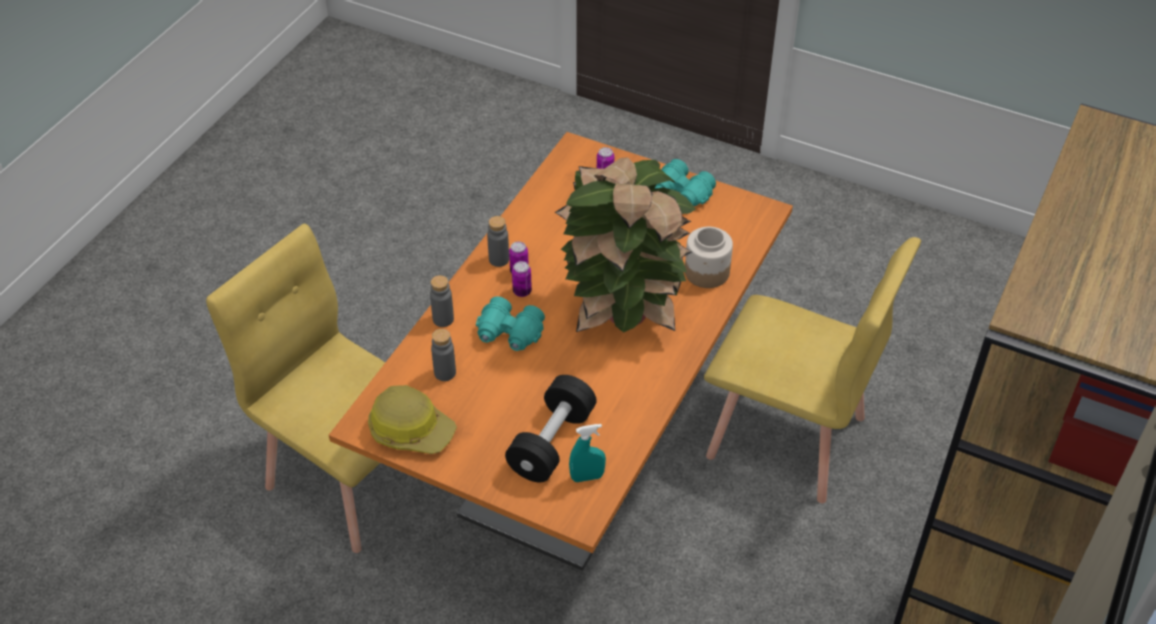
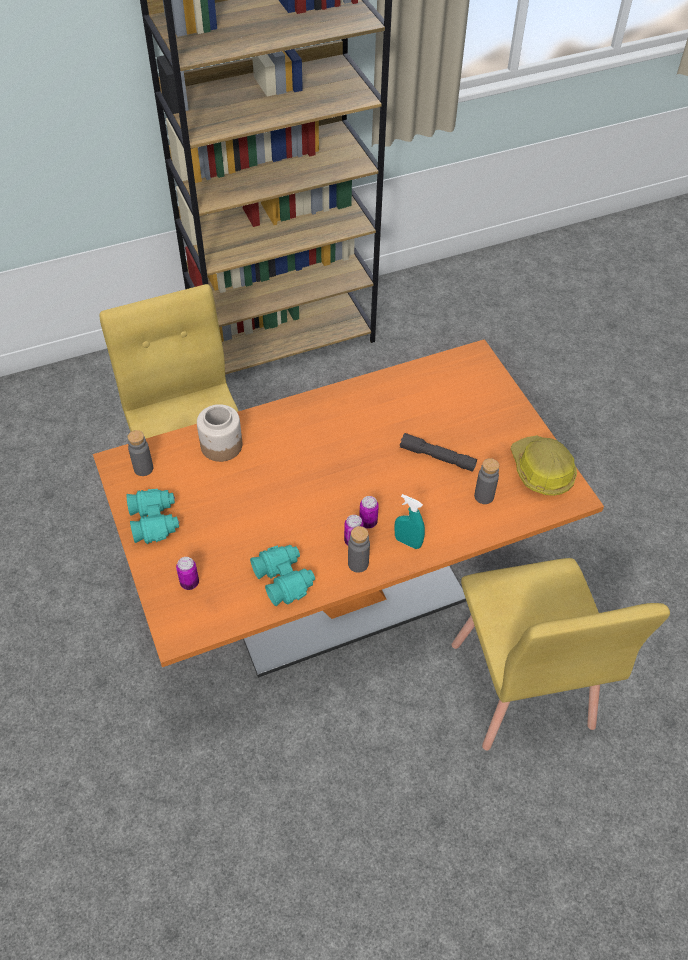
camera: 140 degrees left, 5 degrees up
grey bottle [430,275,454,327] -> grey bottle moved to [127,430,153,476]
turquoise binoculars [476,296,545,351] -> turquoise binoculars moved to [250,545,315,606]
black dumbbell [505,375,597,482] -> none
potted plant [555,157,696,333] -> none
turquoise spray bottle [569,424,606,482] -> turquoise spray bottle moved to [395,494,425,549]
none -> grey flashlight [400,433,477,472]

